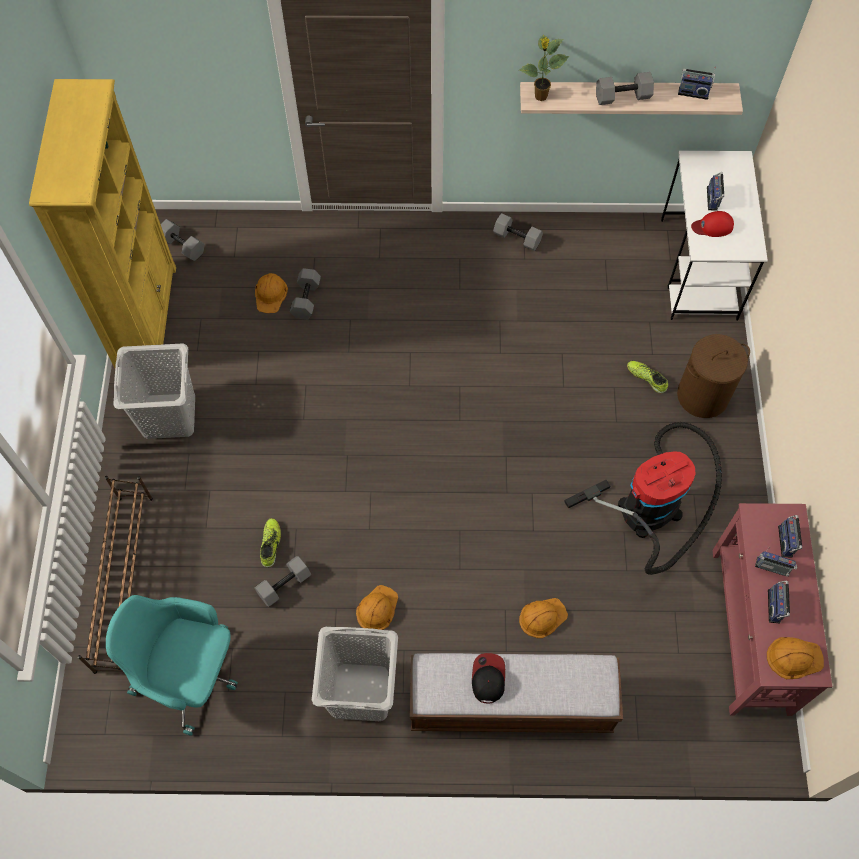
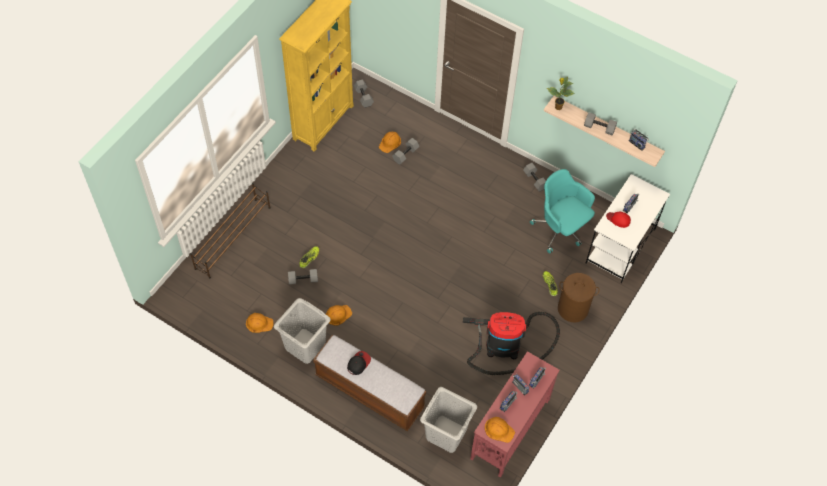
camera: 30 degrees right, 5 degrees down
turquoise office chair [106,595,238,736] -> turquoise office chair moved to [530,169,595,254]
grey laundry basket [113,343,195,439] -> grey laundry basket moved to [420,387,477,453]
orange hard hat [519,598,568,638] -> orange hard hat moved to [246,313,273,333]

